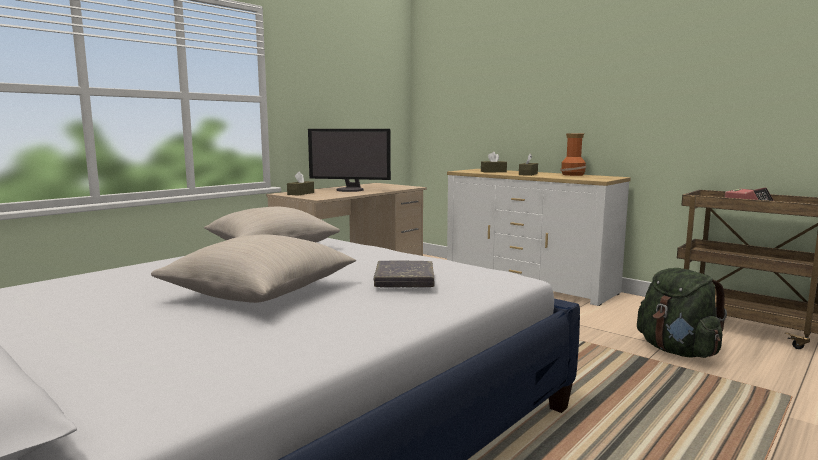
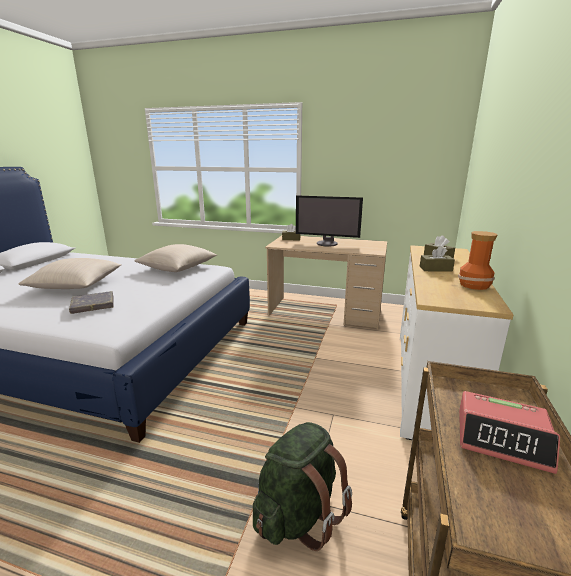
camera: 65 degrees right, 10 degrees up
monitor [308,129,391,192] -> monitor turned 60 degrees counterclockwise [296,195,363,246]

